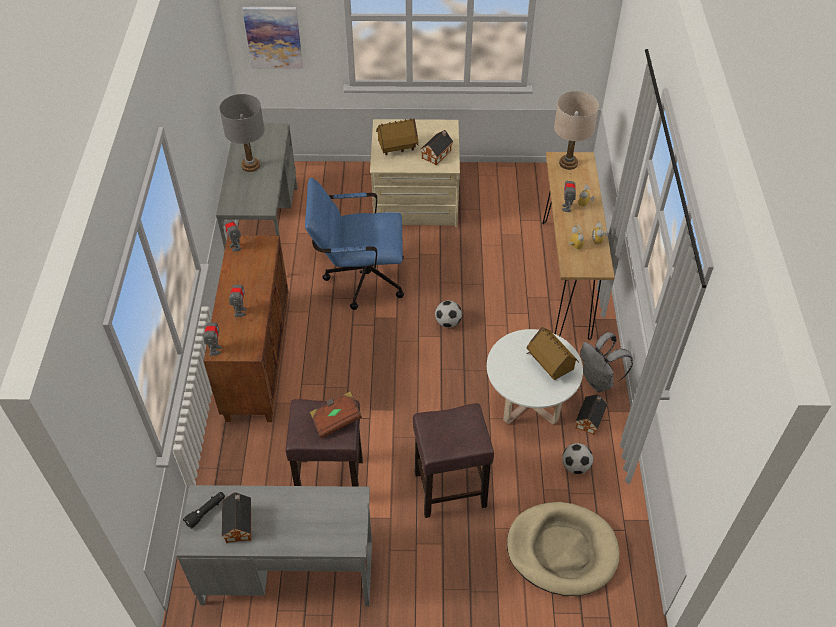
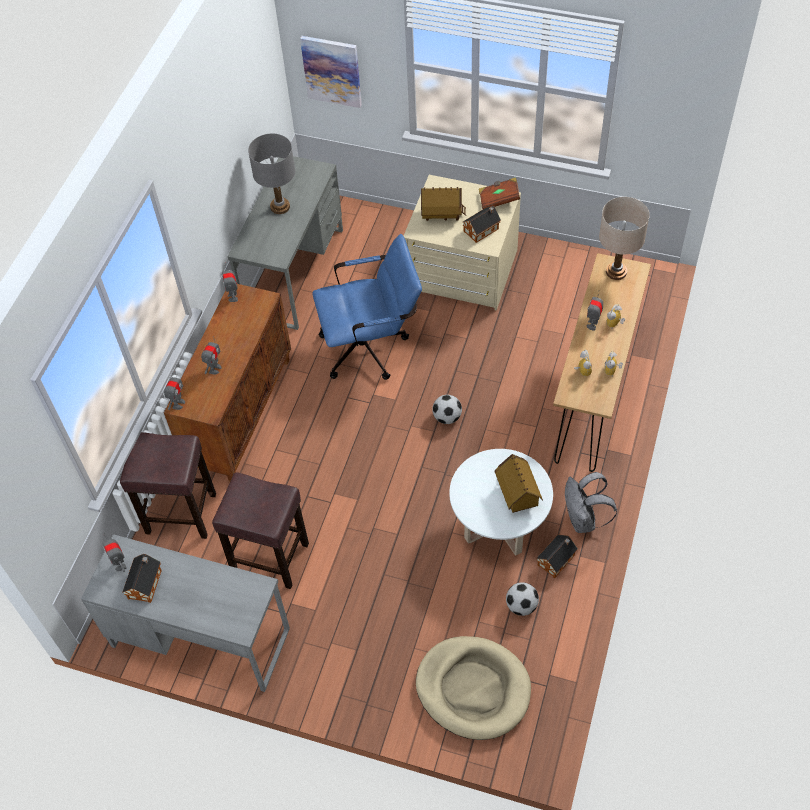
camera: 20 degrees right, 5 degrees up
black flashlight [183,492,225,529] -> toy robot [102,533,127,572]
blue office chair [305,178,404,310] -> blue office chair turned 150 degrees clockwise [312,234,422,380]
brown book [310,391,362,438] -> brown book moved to [479,177,520,209]
brown stool [413,403,494,518] -> brown stool moved to [120,432,216,539]

